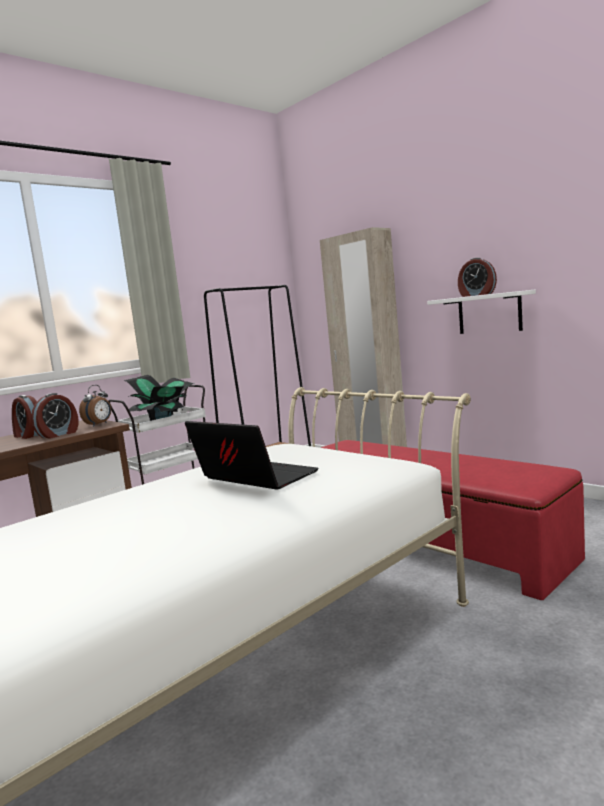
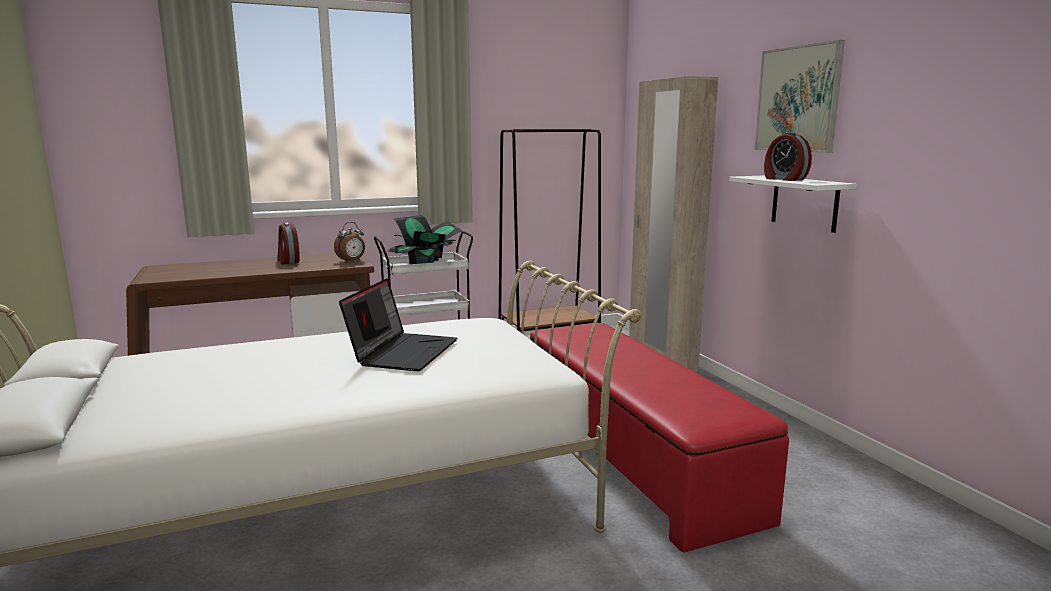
camera: 20 degrees right, 5 degrees up
alarm clock [31,393,78,438] -> none
laptop [185,421,318,490] -> laptop turned 45 degrees clockwise [339,278,457,371]
none -> picture [754,40,845,153]

